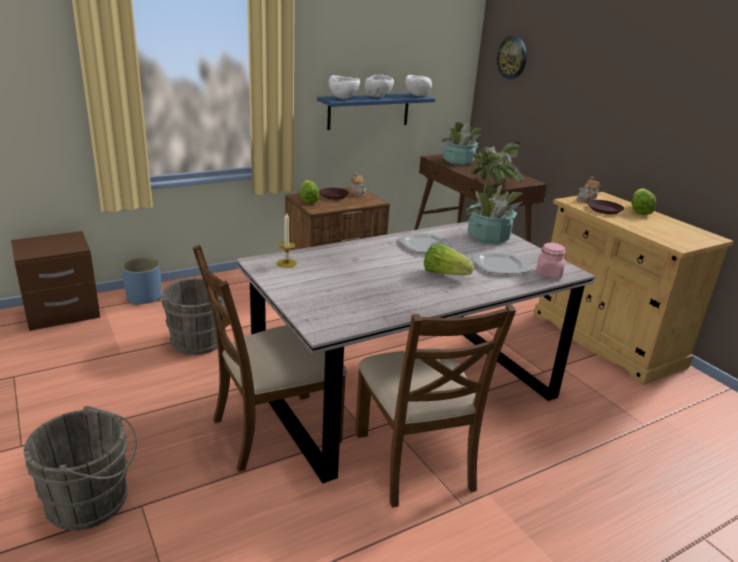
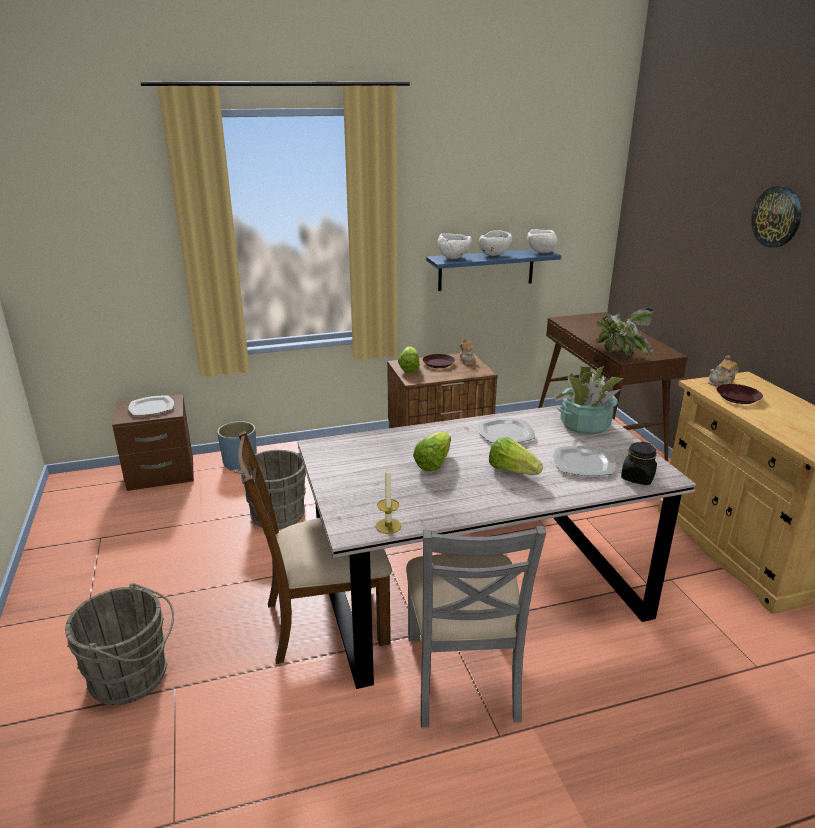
camera: 15 degrees right, 0 degrees up
candle [277,213,297,268] -> candle moved to [376,466,401,534]
brown chair [355,305,516,508] -> grey chair [406,526,546,727]
potted plant [441,122,482,165] -> none
wall clock [497,36,527,79] -> wall clock moved to [751,186,801,247]
pink jar [536,242,566,279] -> black jar [621,442,657,485]
lettuce [631,188,656,215] -> lettuce moved to [413,432,451,471]
none -> plate [128,395,174,416]

